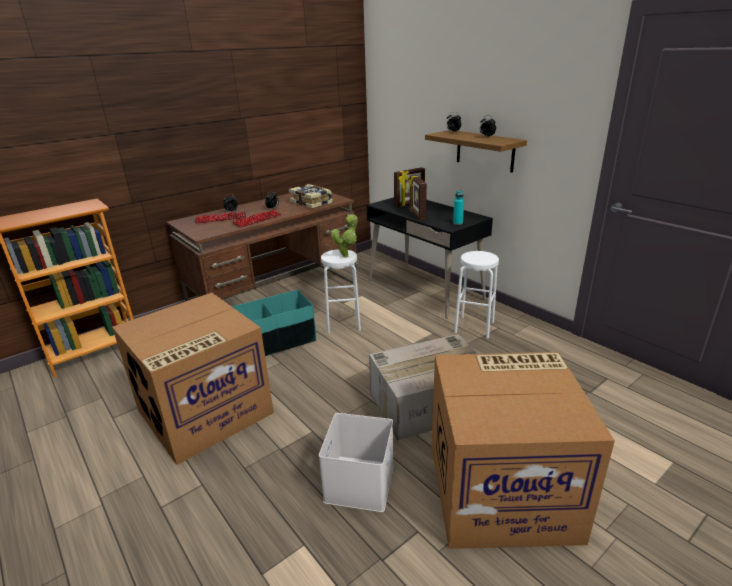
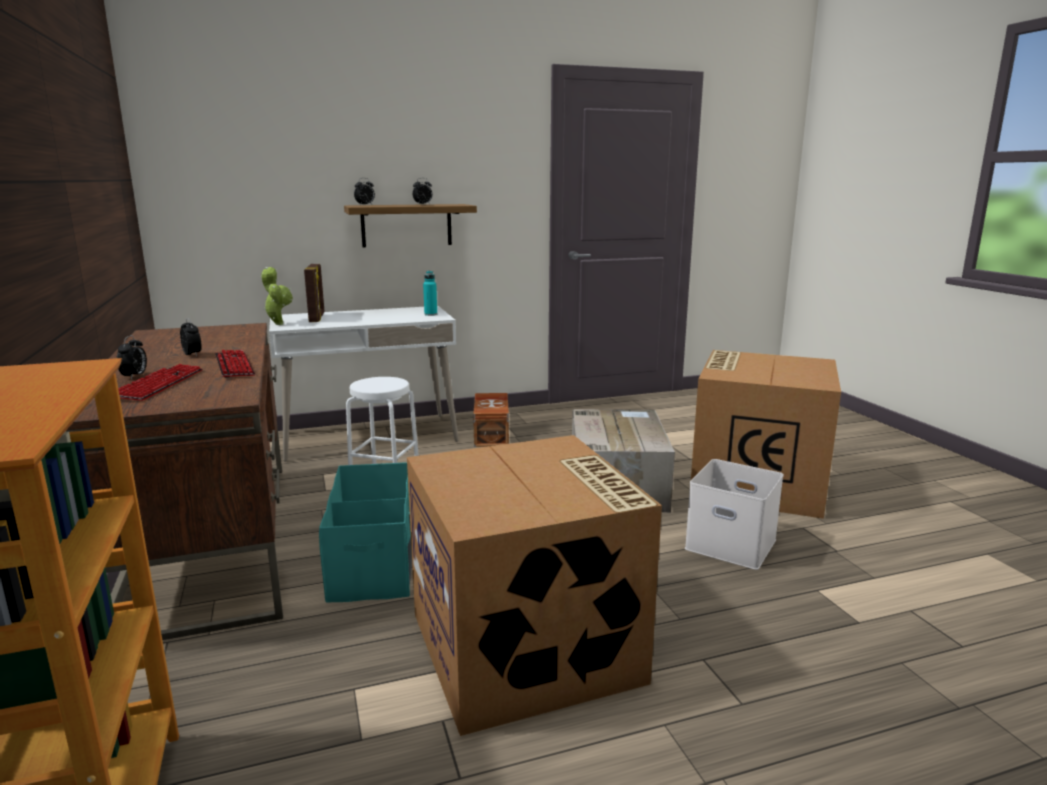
camera: 70 degrees left, 10 degrees down
book [289,184,333,209] -> none
potted plant [331,214,358,258] -> potted plant moved to [261,267,293,325]
black desk [366,197,493,319] -> white desk [269,306,459,462]
picture frame [409,175,427,220] -> none
white stool [454,251,499,339] -> brown storage box [473,393,509,447]

